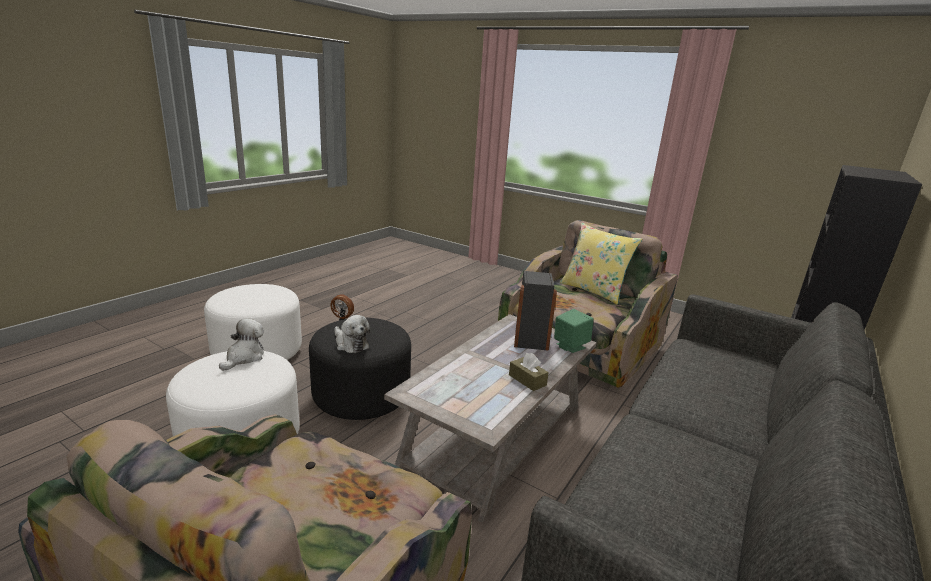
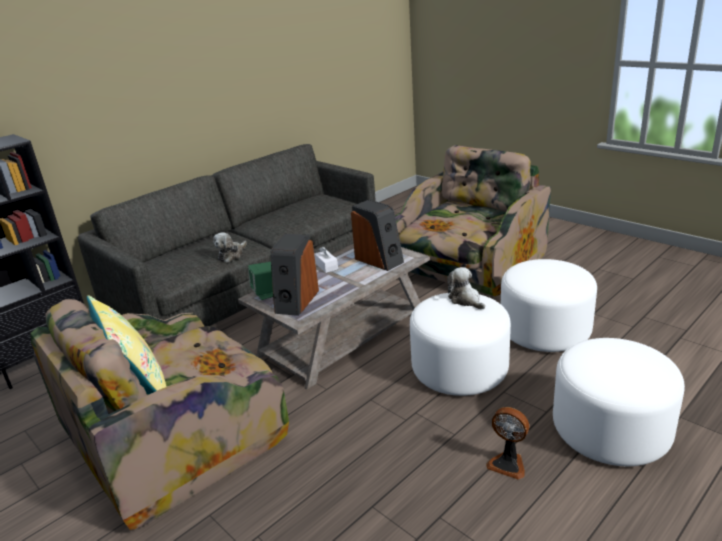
camera: 165 degrees left, 5 degrees up
plush toy [219,319,264,371] -> plush toy moved to [213,232,247,262]
black ottoman [309,318,411,420] -> white ottoman [410,292,511,396]
brown tissue box [509,353,549,391] -> white tissue box [314,246,338,273]
none -> speaker [351,200,404,271]

